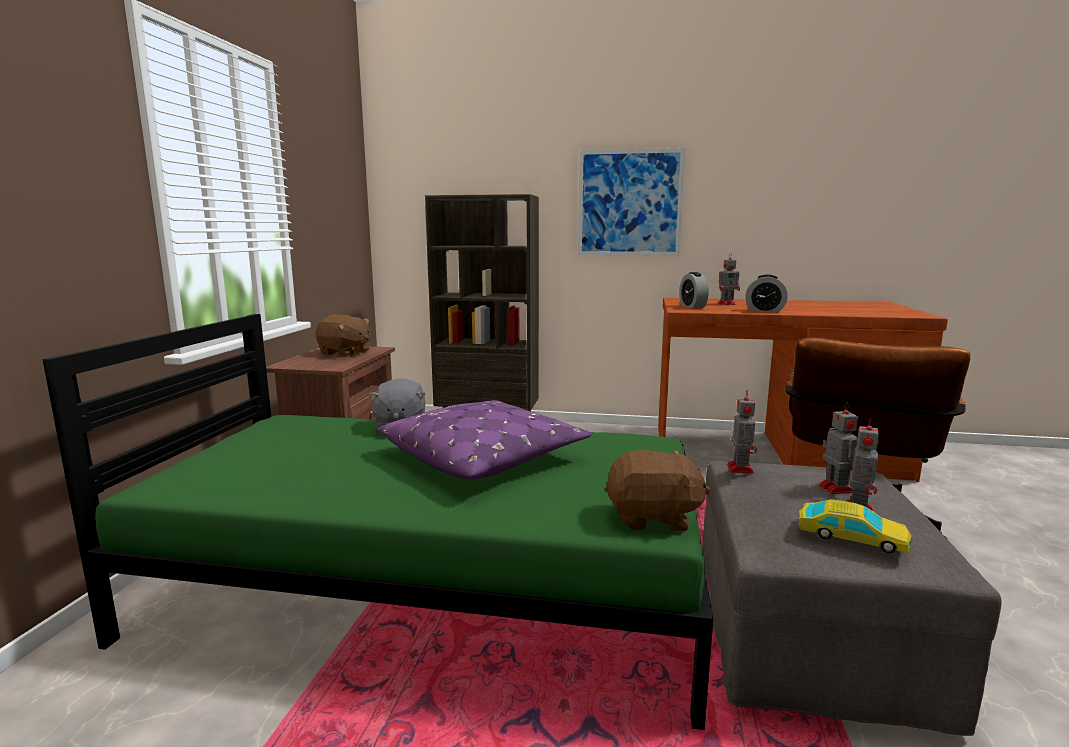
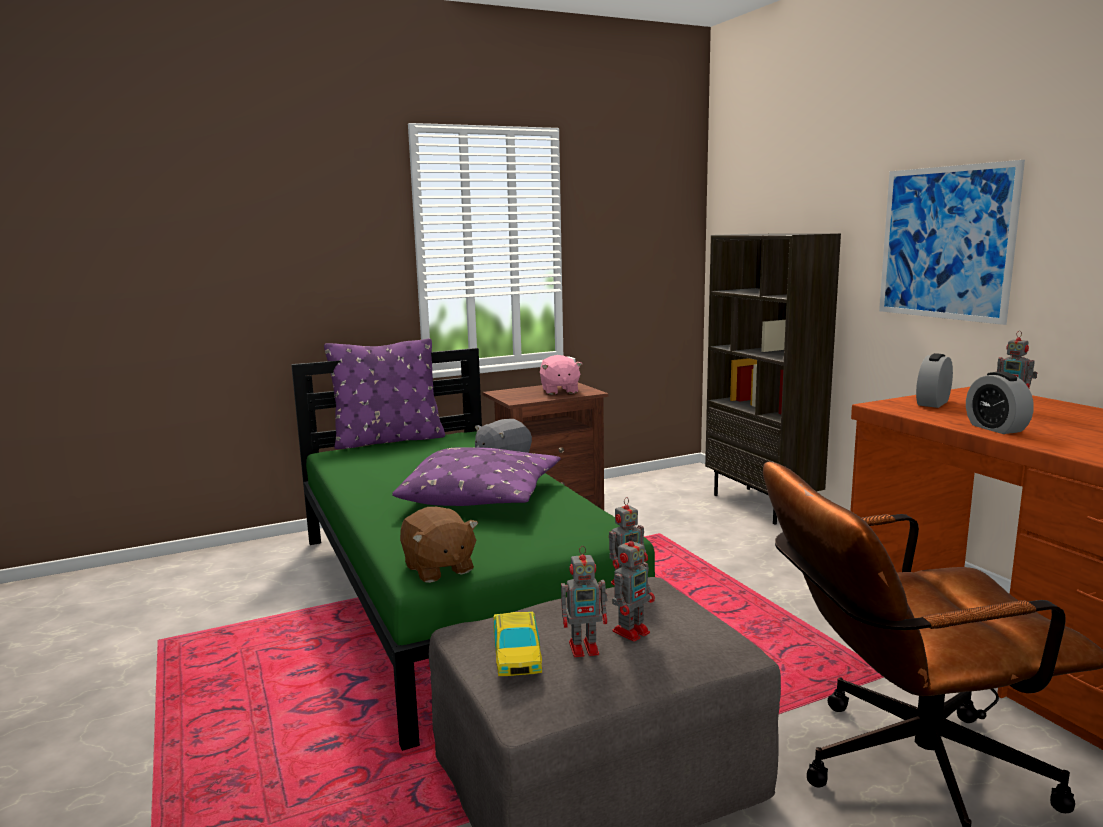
camera: 55 degrees right, 0 degrees up
brown plush toy [315,314,371,357] -> pink plush toy [540,355,582,395]
none -> purple pillow [324,338,445,449]

